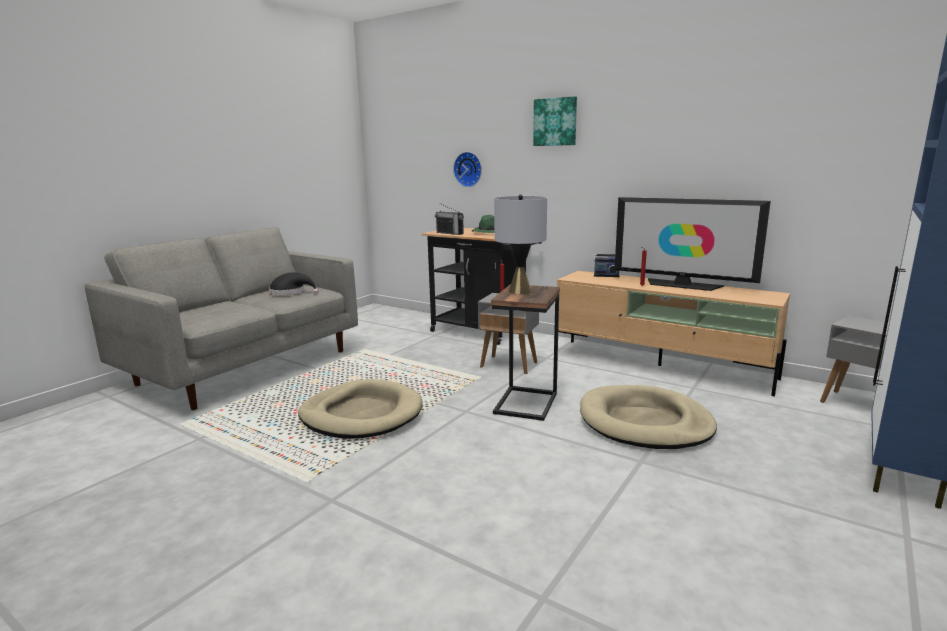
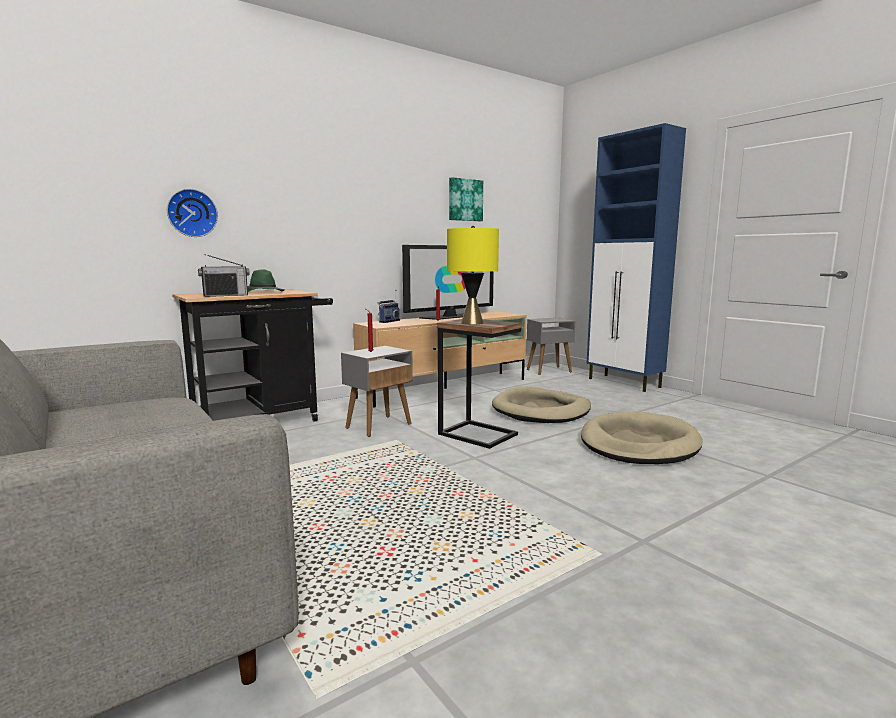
camera: 70 degrees left, 5 degrees down
black hat [269,272,319,296] -> none
beige dog bed [298,379,422,439] -> beige dog bed moved to [581,412,703,464]
grey table lamp [494,194,547,294] -> yellow table lamp [447,226,499,325]
picture [533,96,577,146] -> picture moved to [449,177,483,221]

